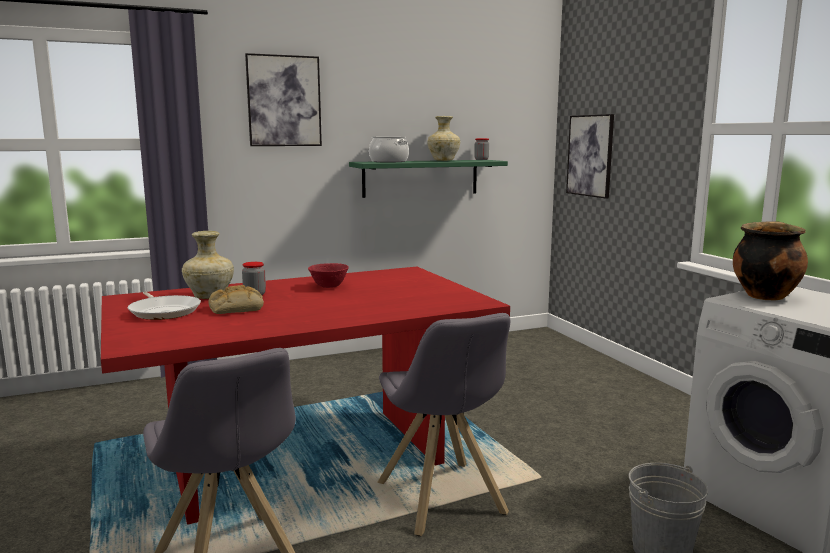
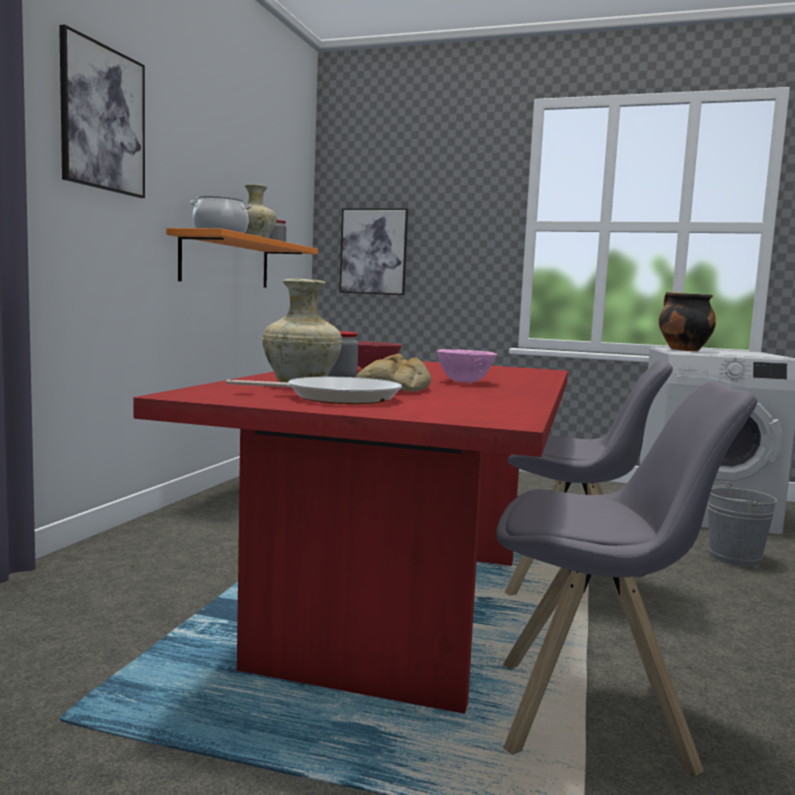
camera: 50 degrees left, 5 degrees down
green shelf [349,160,508,198] -> orange shelf [167,228,318,288]
none -> pink bowl [436,349,497,383]

